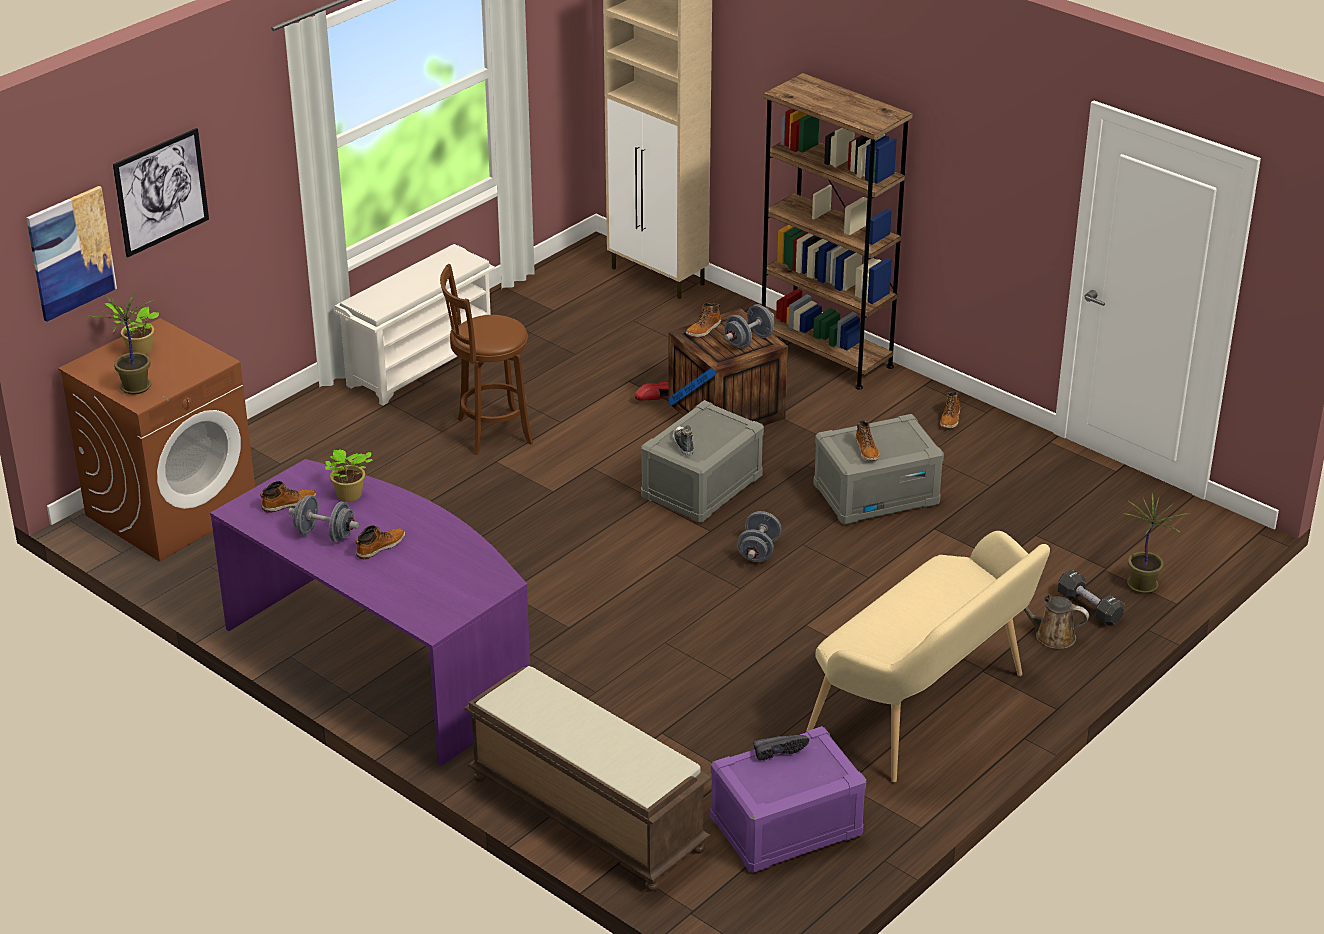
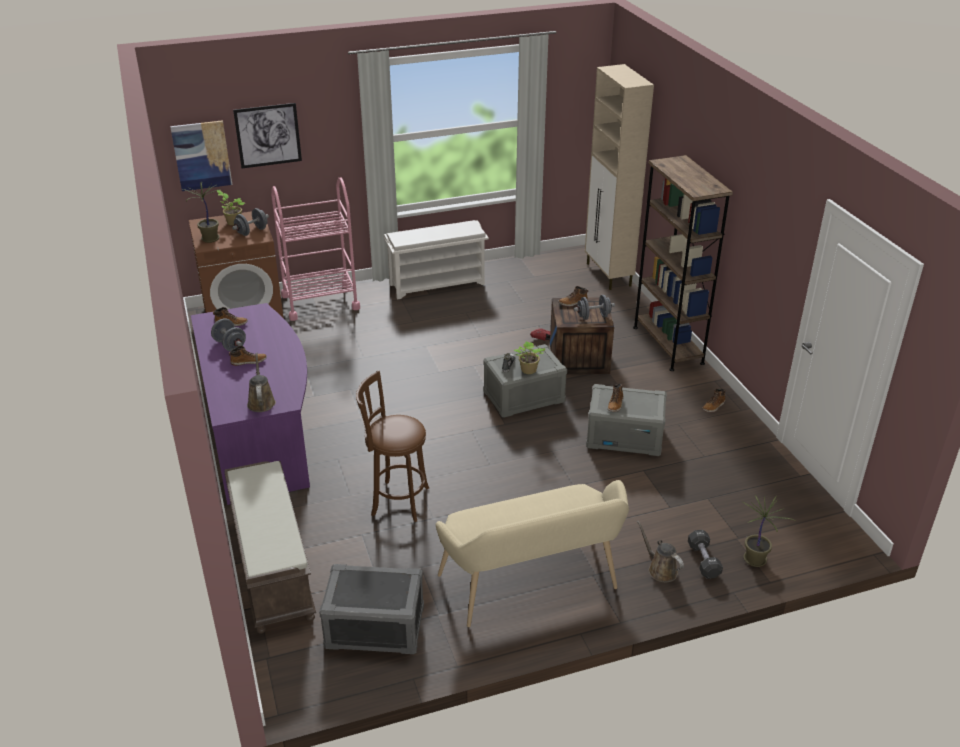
camera: 30 degrees right, 0 degrees up
potted plant [325,449,373,502] -> potted plant moved to [513,341,545,374]
brown stool [440,264,533,455] -> brown stool moved to [356,371,429,522]
purple storage box [710,726,867,873] -> grey storage box [319,564,424,654]
grey dumbbell [737,511,781,562] -> grey dumbbell moved to [232,208,269,236]
black shoe [753,735,809,761] -> none
none -> brown watering can [247,353,276,412]
none -> pink cart [271,177,360,321]

